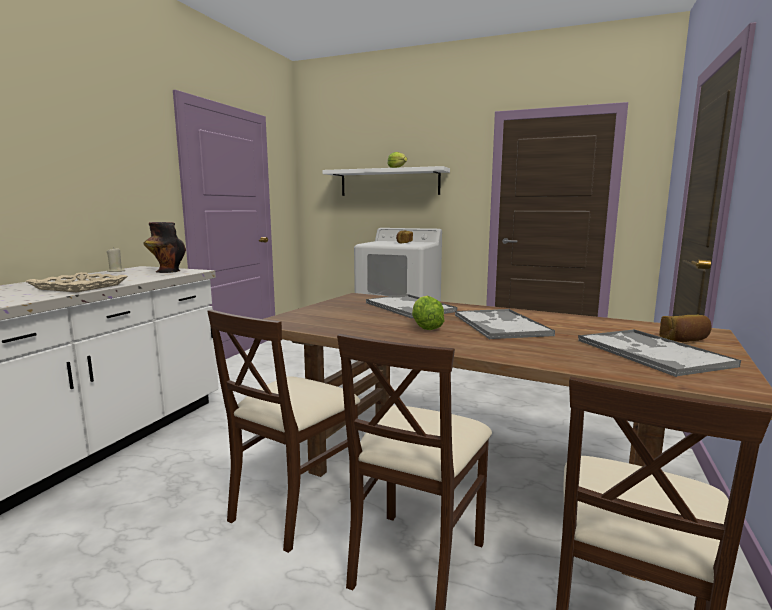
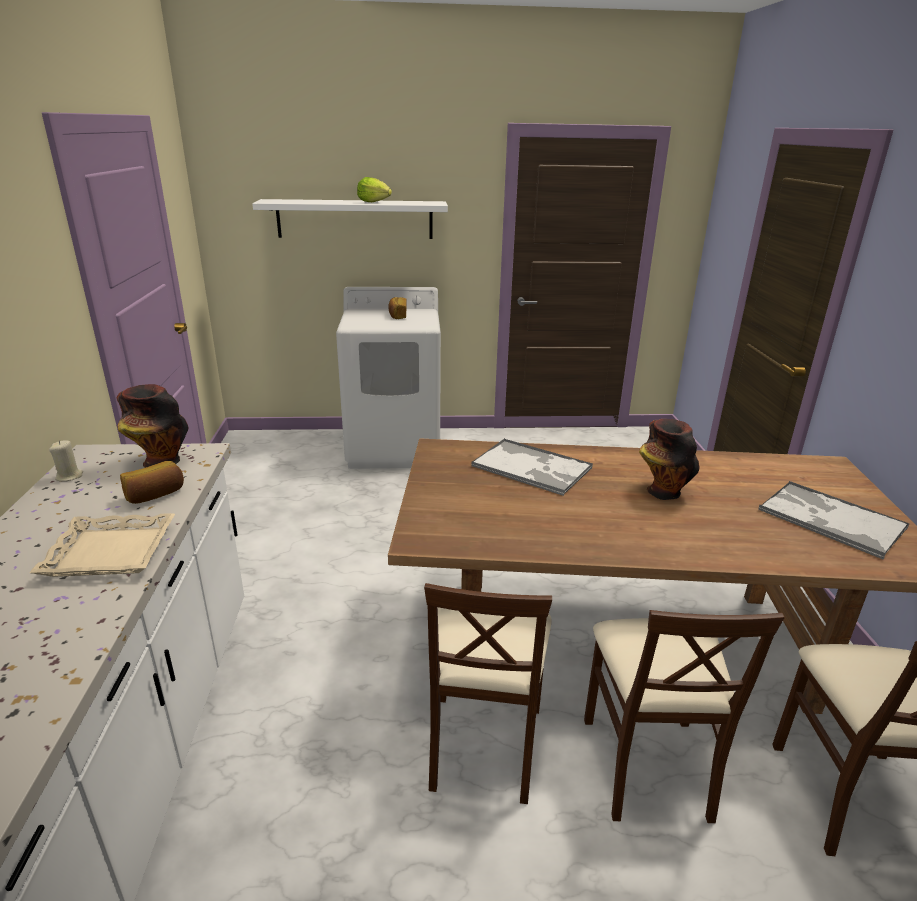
camera: 25 degrees left, 15 degrees up
lettuce [412,296,445,330] -> none
tray [455,309,555,339] -> vase [639,419,699,500]
bread [659,315,712,342] -> bread moved to [120,461,184,504]

